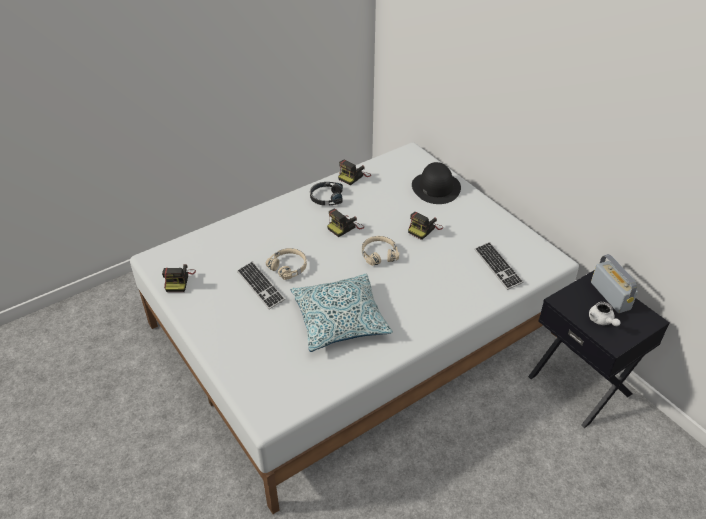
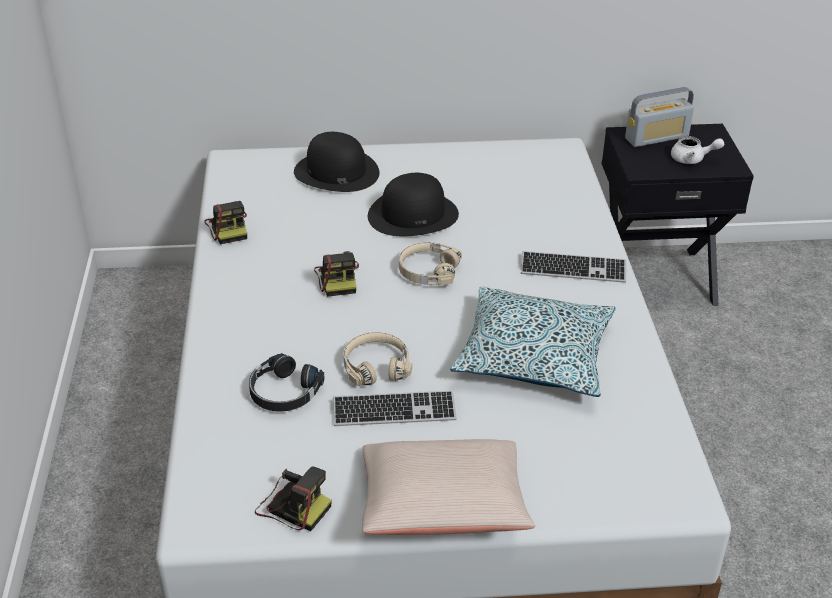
camera: 60 degrees left, 5 degrees down
black headphones [310,182,343,206] -> black headphones moved to [249,353,324,412]
camera [408,212,443,240] -> black hat [368,173,459,236]
keyboard [474,242,524,290] -> keyboard moved to [521,251,626,283]
radio [591,254,638,313] -> radio turned 150 degrees clockwise [625,87,694,147]
none -> beige pillow [362,439,535,535]

